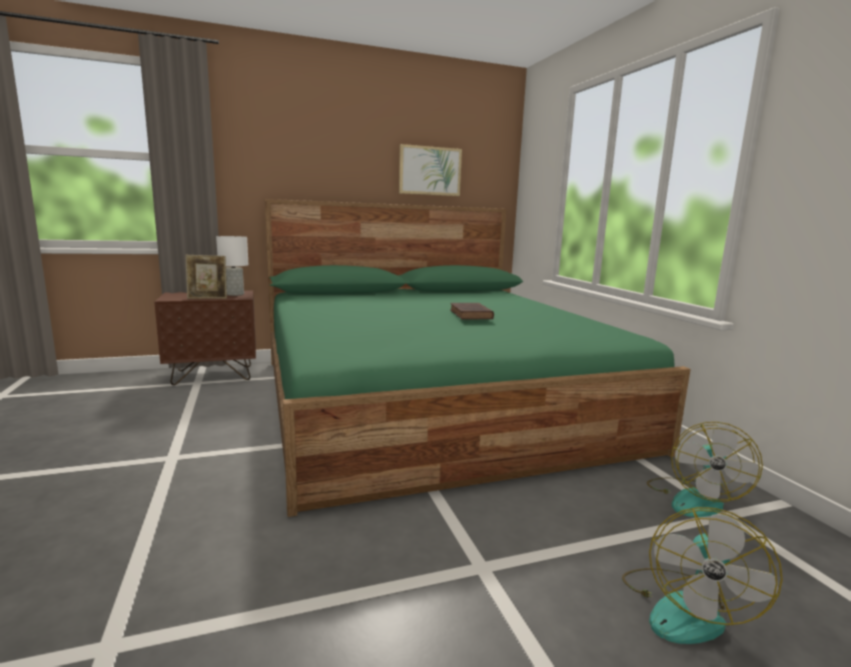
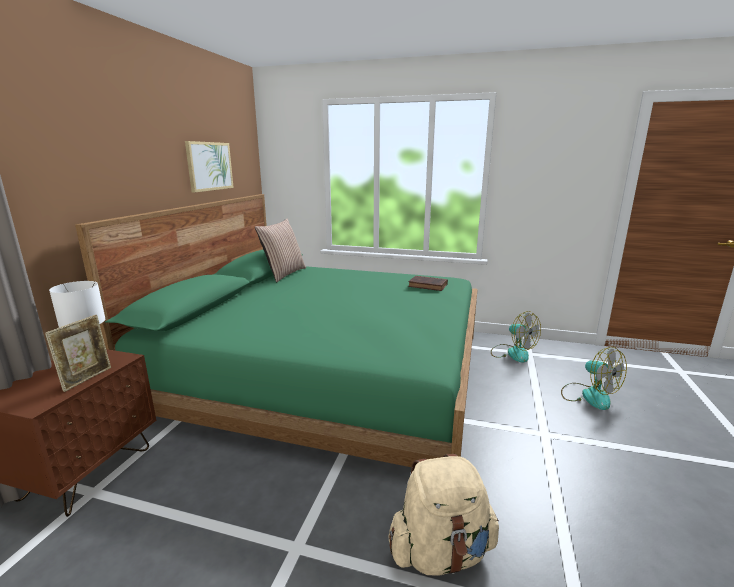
camera: 55 degrees left, 5 degrees up
brown book [450,303,494,320] -> brown book moved to [408,276,448,291]
none -> pillow [255,219,306,282]
none -> beige backpack [388,454,499,576]

